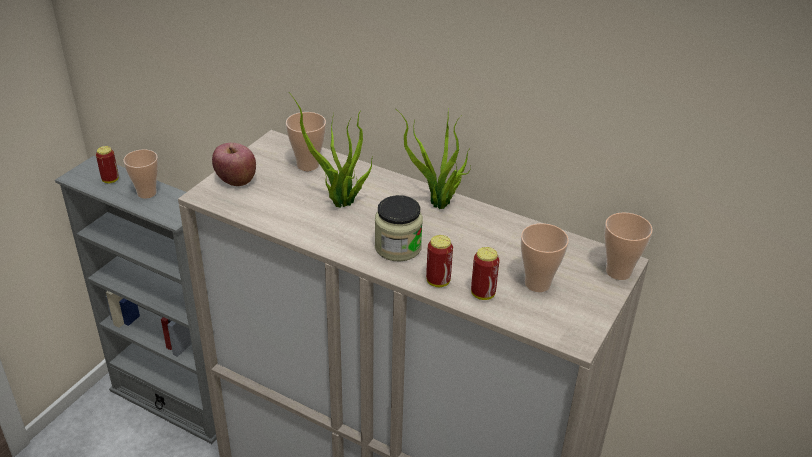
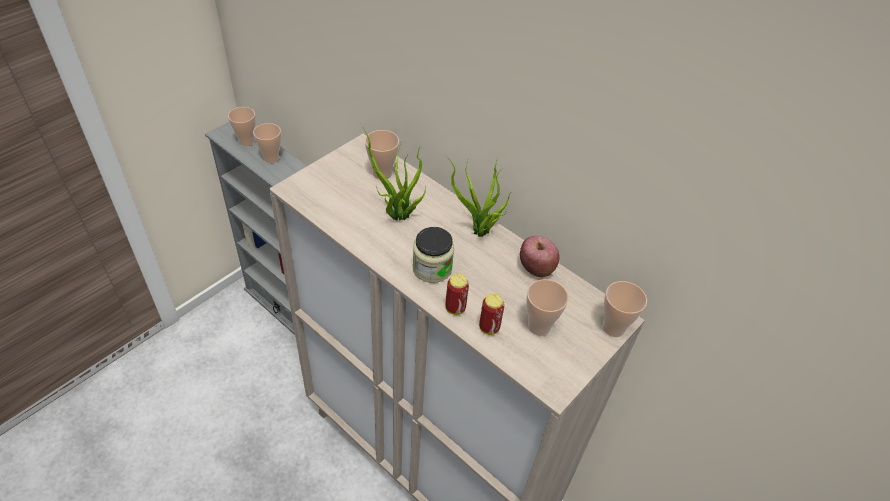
camera: 10 degrees right, 10 degrees up
can [96,146,119,183] -> cup [228,107,255,146]
apple [212,143,256,186] -> apple moved to [520,236,560,277]

